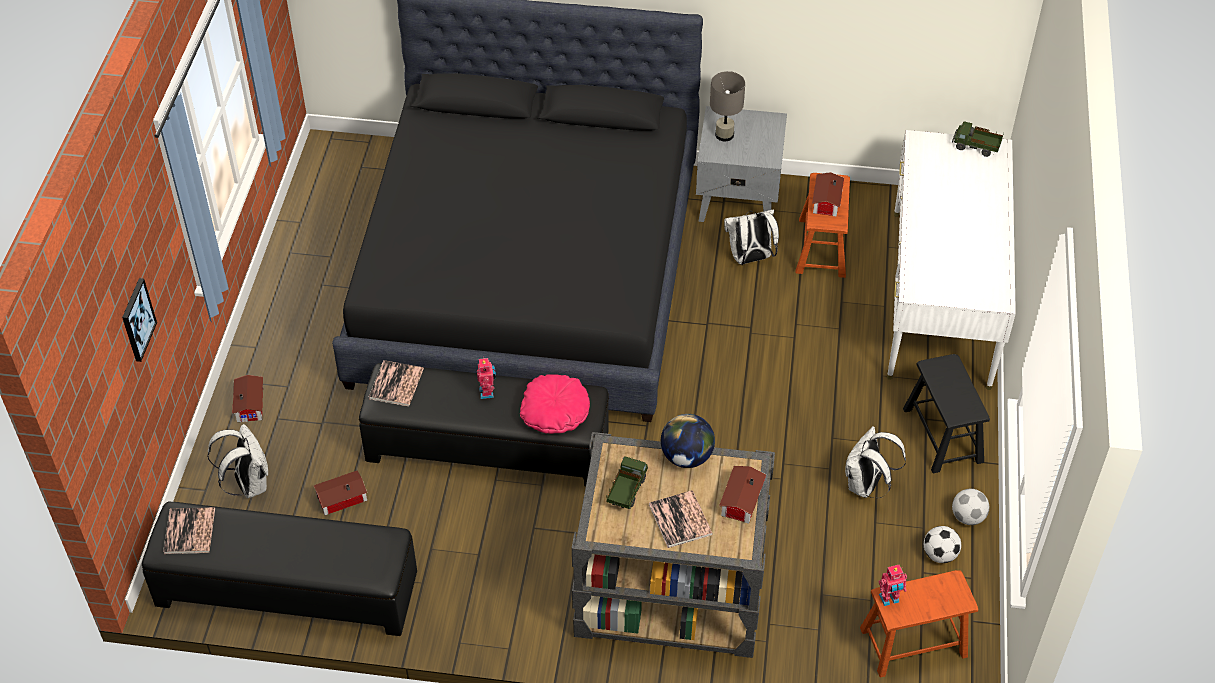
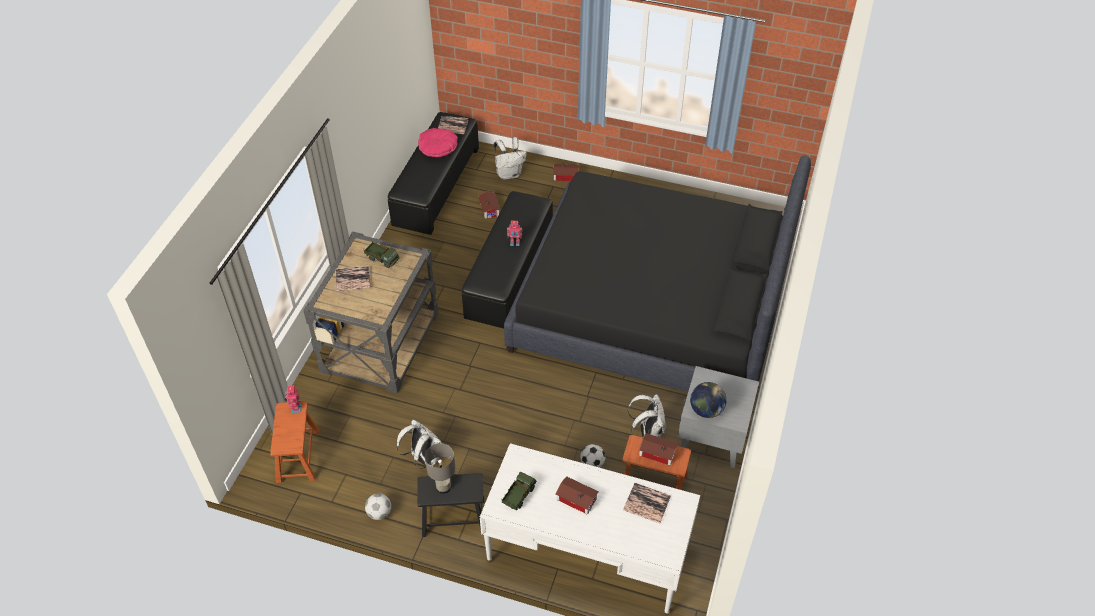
camera: 100 degrees right, 0 degrees up
picture [122,278,157,362] -> none
book [369,360,424,406] -> book moved to [623,483,671,523]
pink pillow [520,374,590,434] -> pink pillow moved to [418,128,458,157]
globe [661,414,715,468] -> globe moved to [690,382,726,418]
grey table lamp [710,71,745,141] -> grey table lamp moved to [425,443,455,494]
toy house [719,466,766,523] -> toy house moved to [555,476,599,515]
football [924,526,961,563] -> football moved to [580,444,605,468]
toy truck [952,121,1004,157] -> toy truck moved to [502,472,537,510]

